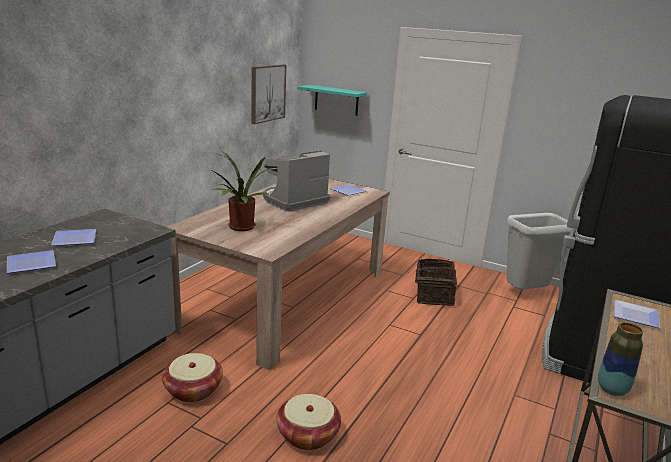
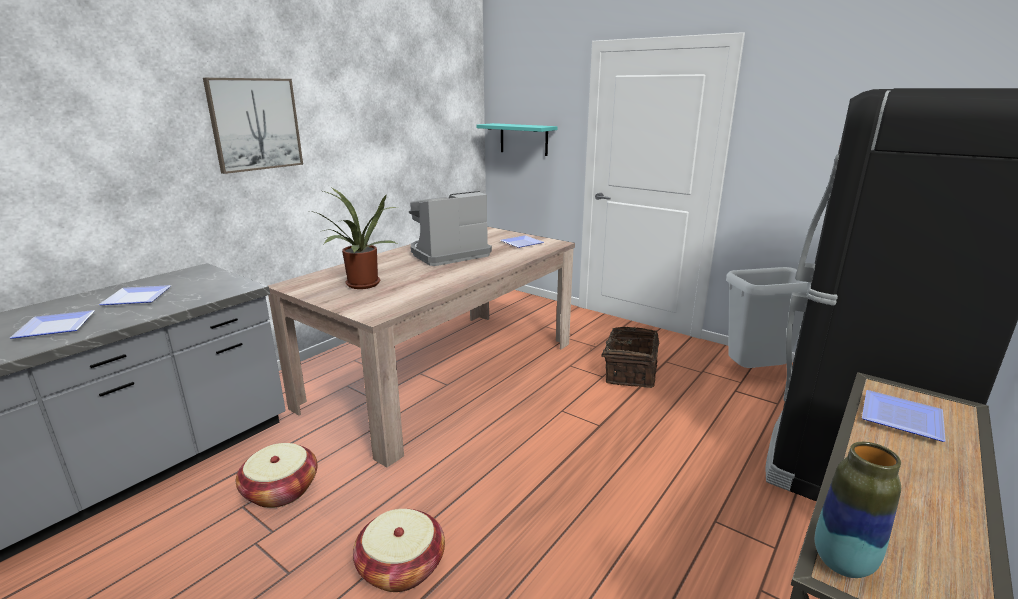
camera: 10 degrees right, 0 degrees up
picture [251,65,286,124] -> picture moved to [203,78,303,174]

